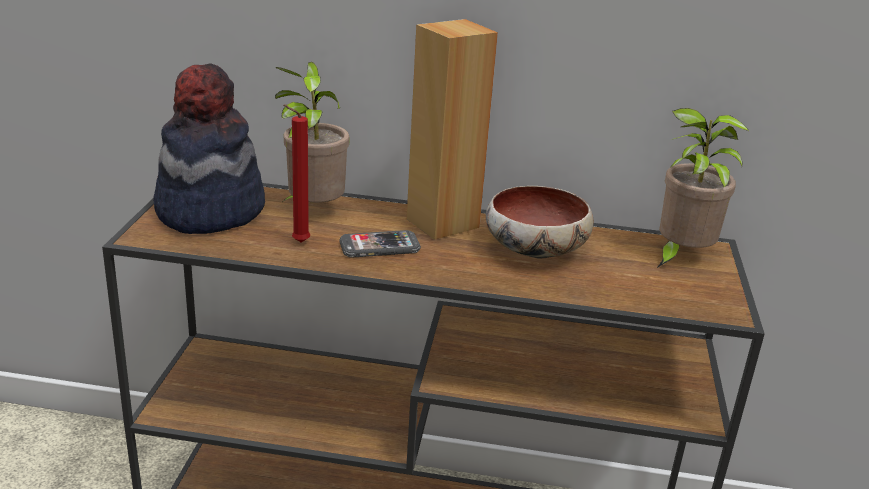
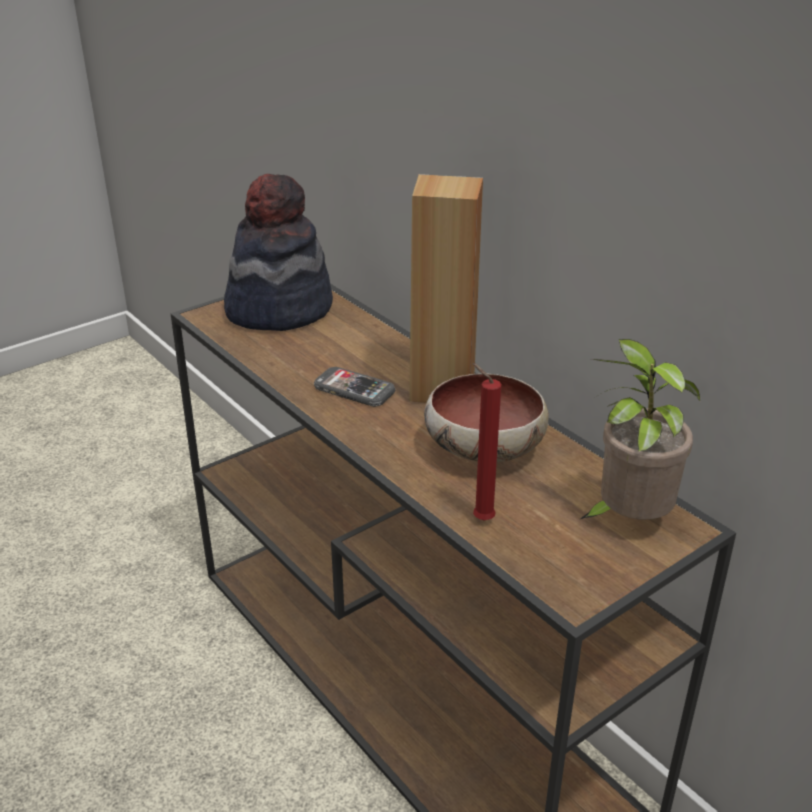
camera: 45 degrees right, 5 degrees up
potted plant [275,62,350,203] -> none
red candle [283,105,310,243] -> red candle moved to [472,363,501,520]

